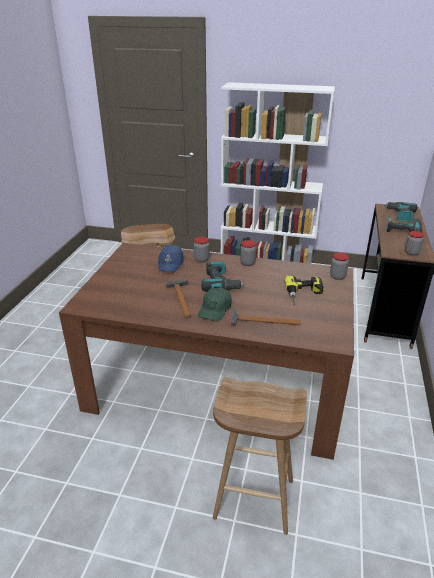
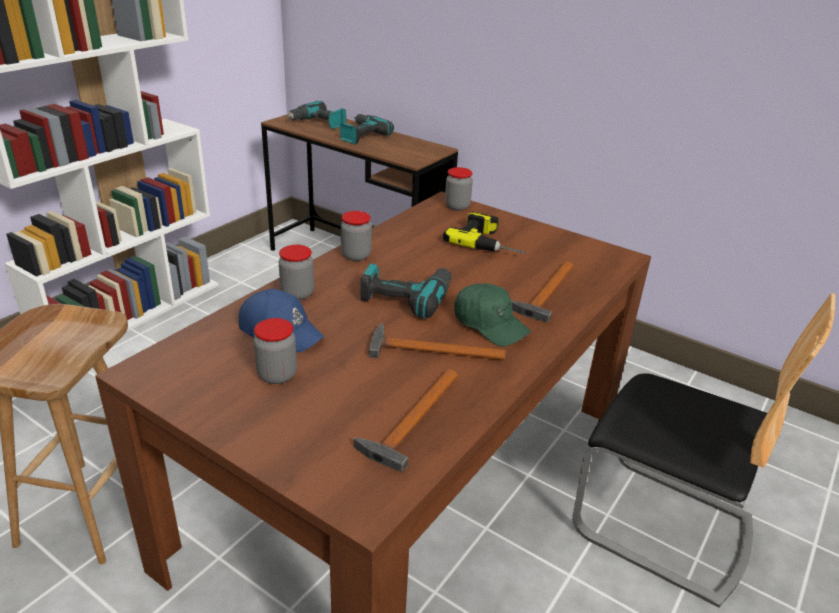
camera: 70 degrees left, 0 degrees up
brown stool [213,377,307,535] -> chair [572,293,835,608]
jar [405,231,424,256] -> jar moved to [254,318,297,384]
none -> hammer [354,369,458,472]

